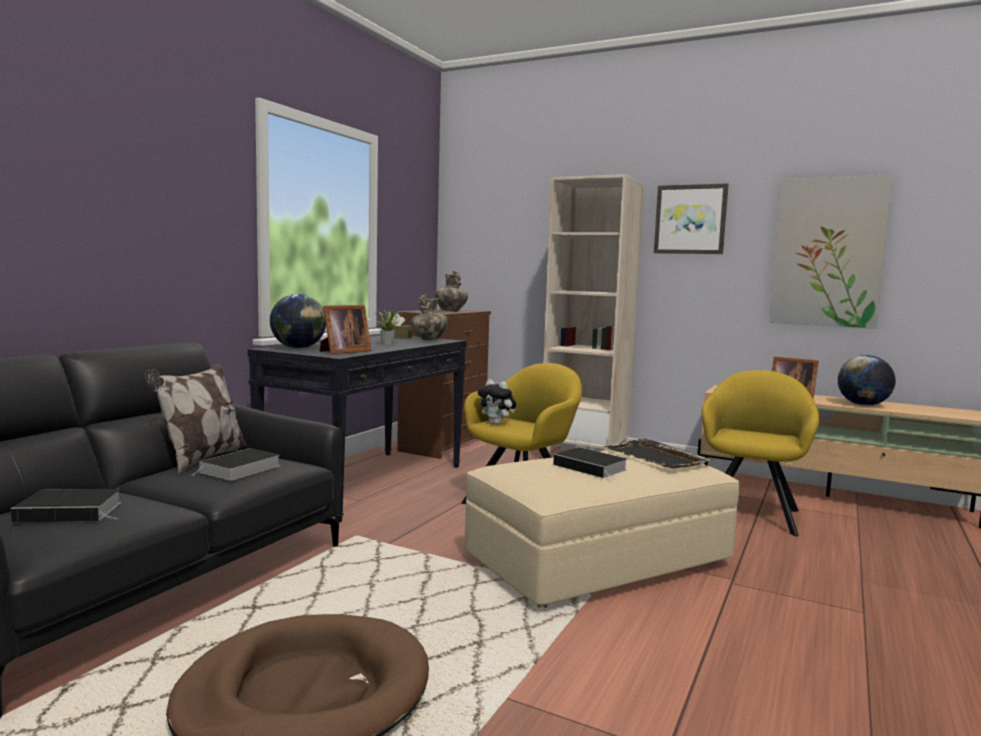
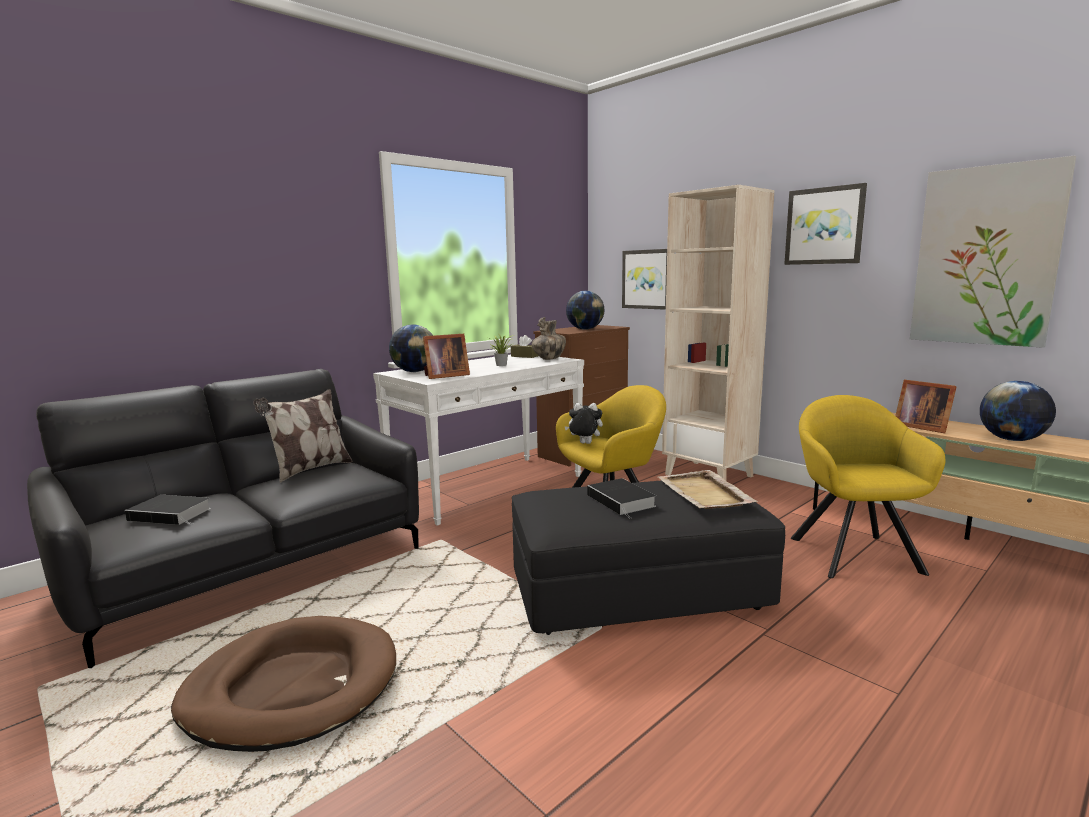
camera: 20 degrees right, 5 degrees up
book [191,448,280,481] -> none
black console table [248,335,467,523] -> white console table [373,355,584,526]
vase [435,271,468,312] -> globe [566,291,605,330]
beige ottoman [465,450,739,608] -> black ottoman [512,480,785,635]
plush toy [478,379,516,425] -> plush toy turned 135 degrees clockwise [565,403,603,444]
black tray [603,439,713,469] -> beige tray [658,470,758,509]
yellow armchair [701,370,819,536] -> yellow armchair turned 45 degrees counterclockwise [791,395,945,578]
none -> picture [622,249,667,310]

